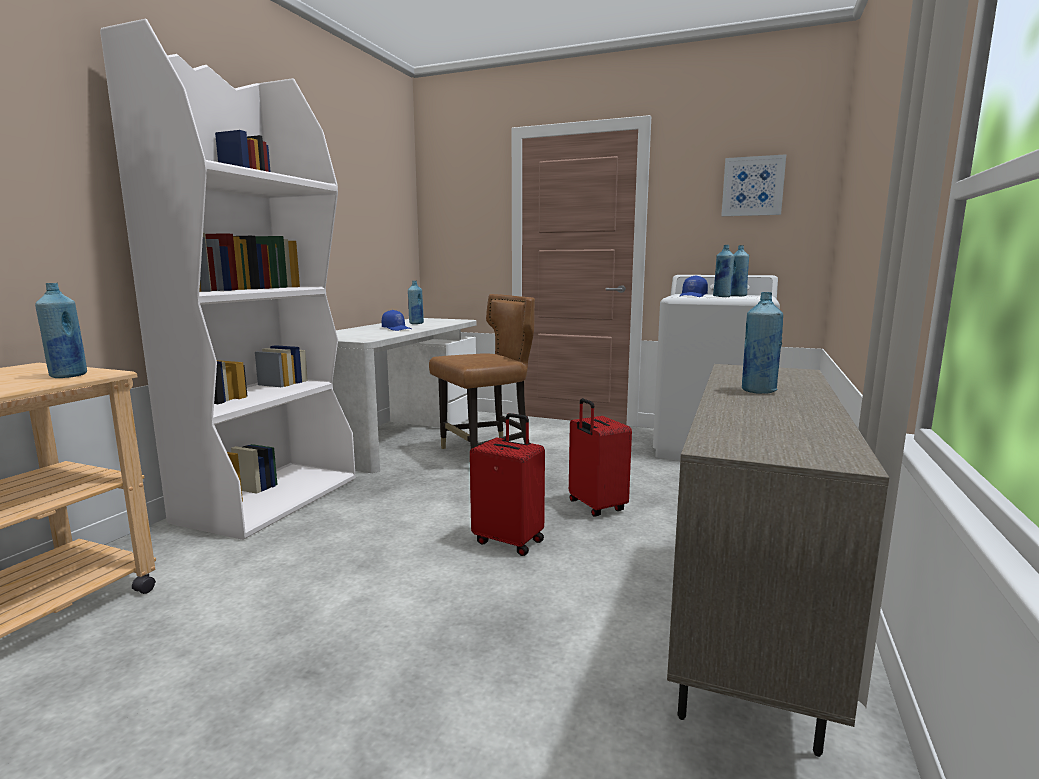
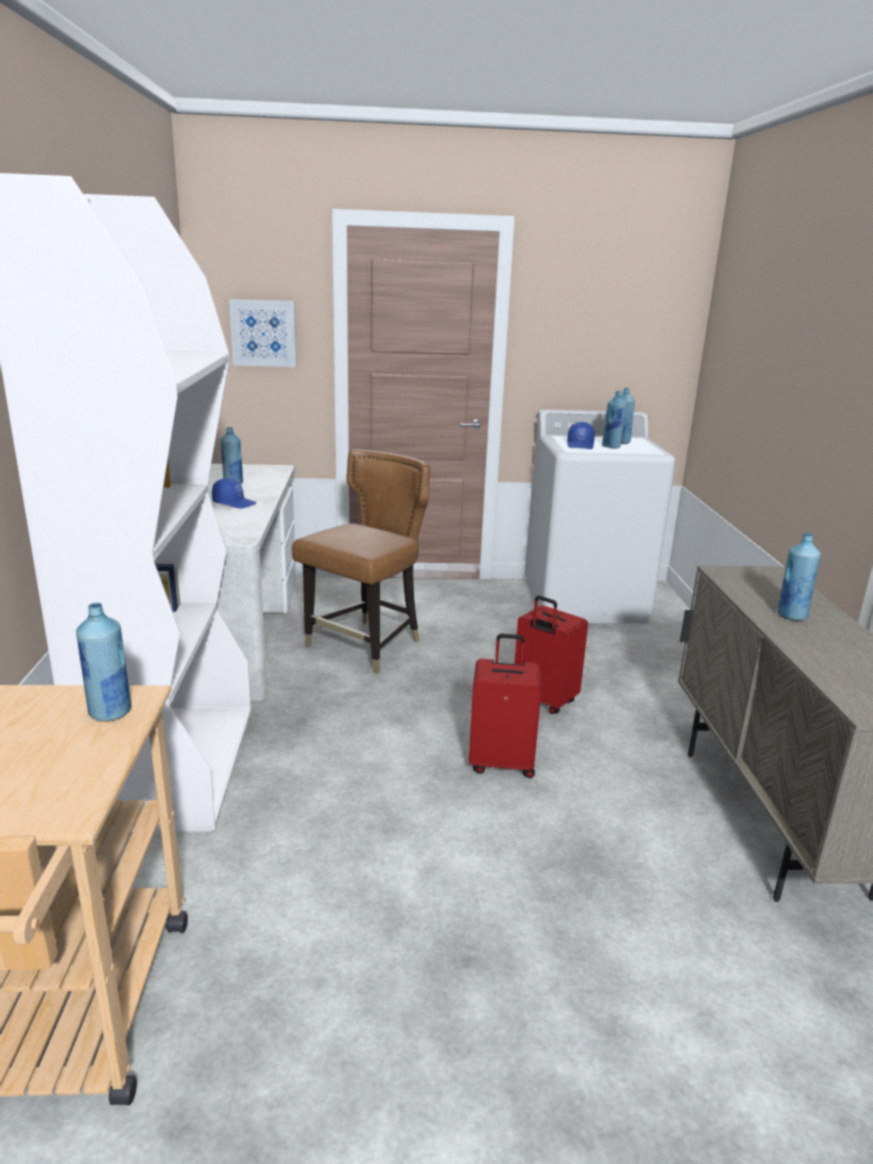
camera: 25 degrees left, 10 degrees up
picture [721,154,786,216] -> picture moved to [229,299,297,367]

